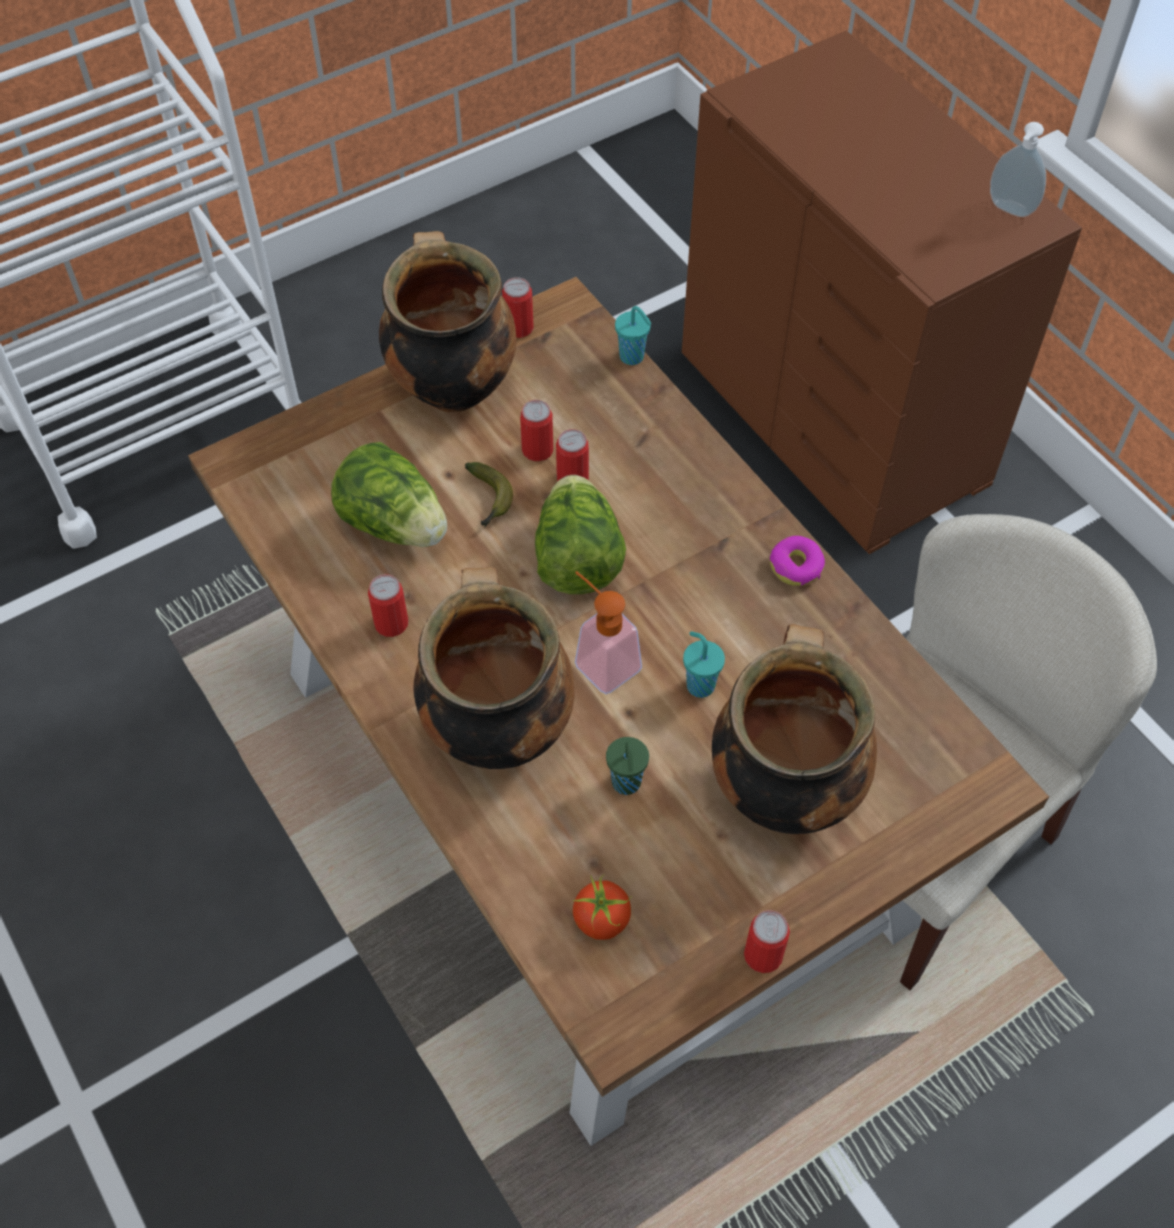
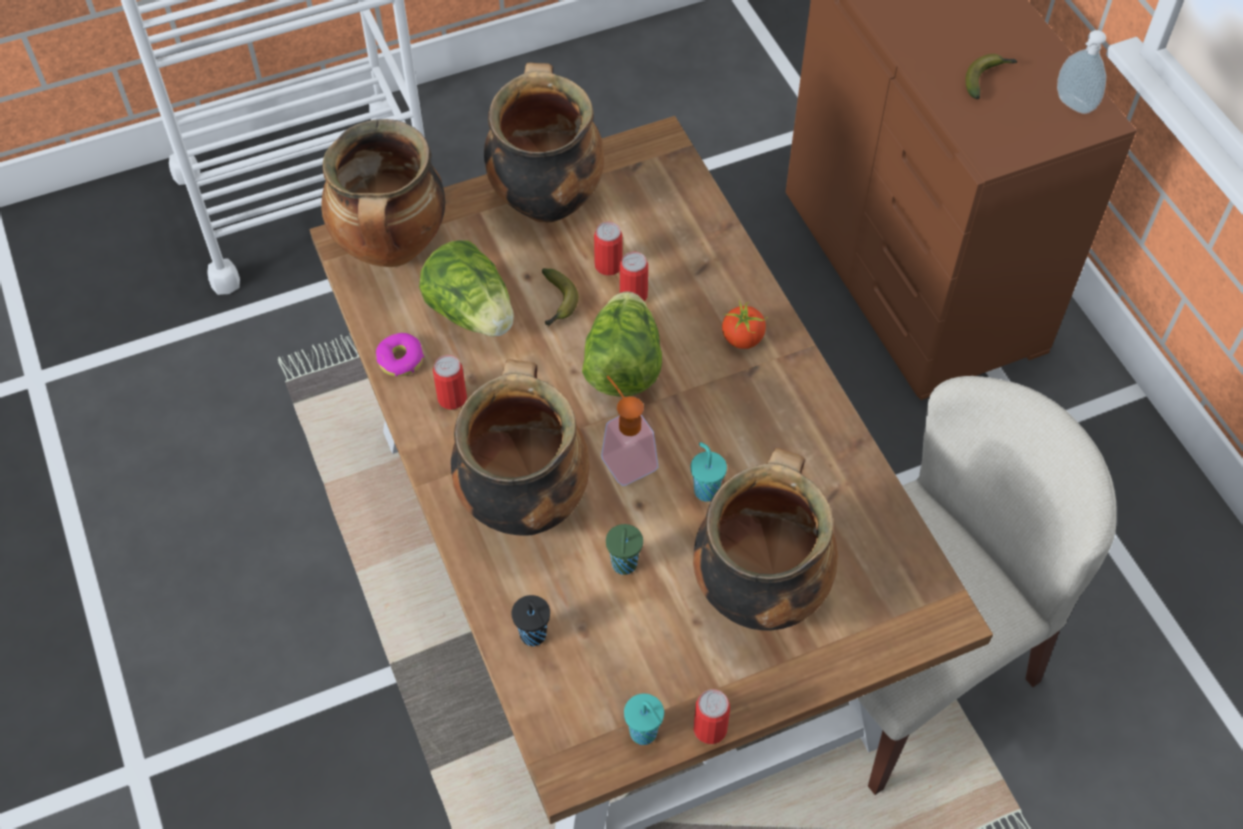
camera: 10 degrees right, 0 degrees up
can [502,277,534,338] -> none
tomato [573,875,632,940] -> tomato moved to [722,300,767,349]
turquoise cup [615,306,651,365] -> turquoise cup moved to [624,693,664,745]
donut [770,536,825,586] -> donut moved to [376,333,424,377]
none -> cooking pot [321,119,445,267]
none -> black cup [511,595,550,646]
none -> banana [965,54,1017,99]

